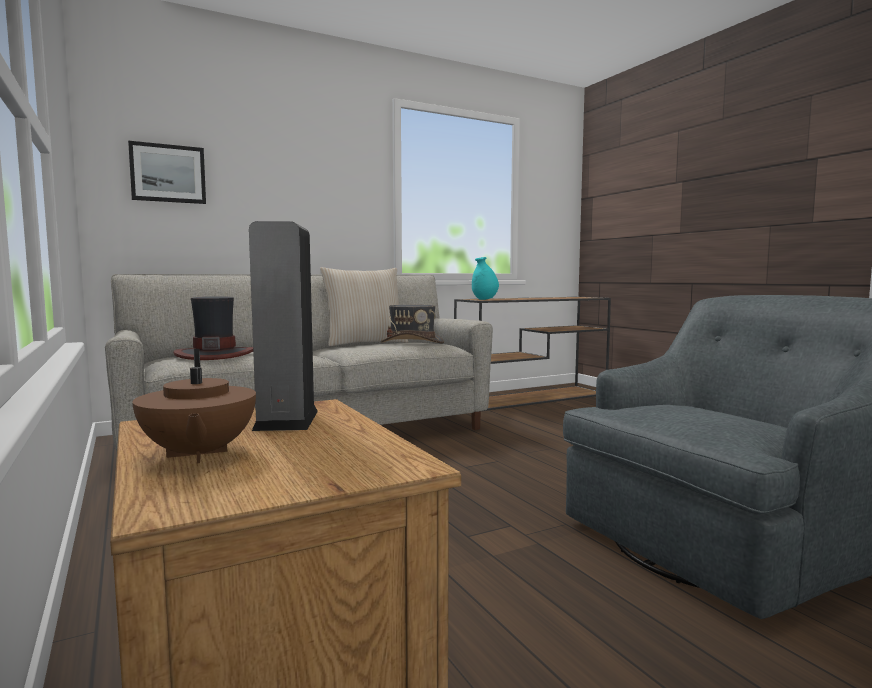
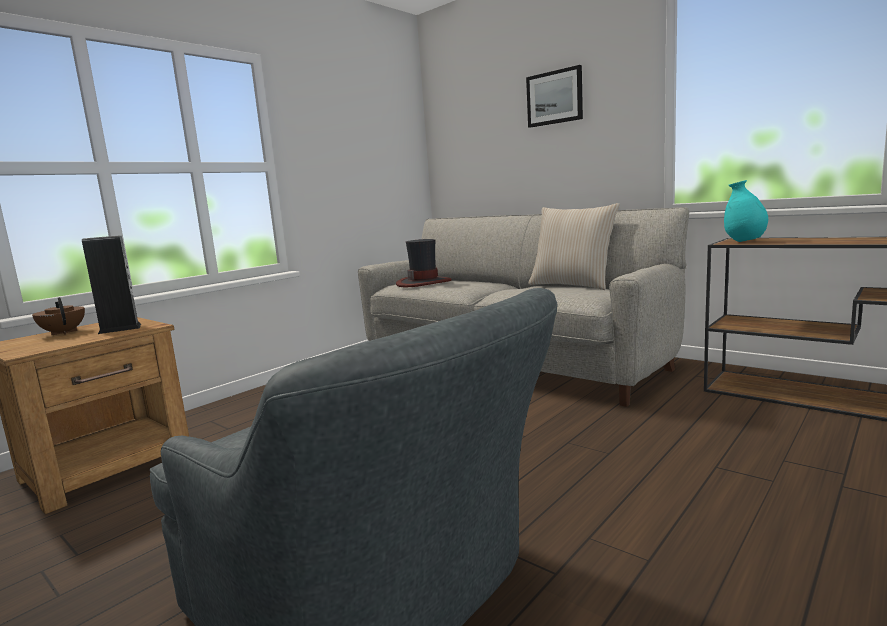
camera: 70 degrees right, 5 degrees up
picture [128,141,206,204] -> picture moved to [526,65,583,128]
brown teapot [132,349,256,463] -> brown teapot turned 90 degrees clockwise [32,297,85,335]
grey hat [381,305,444,344] -> none

